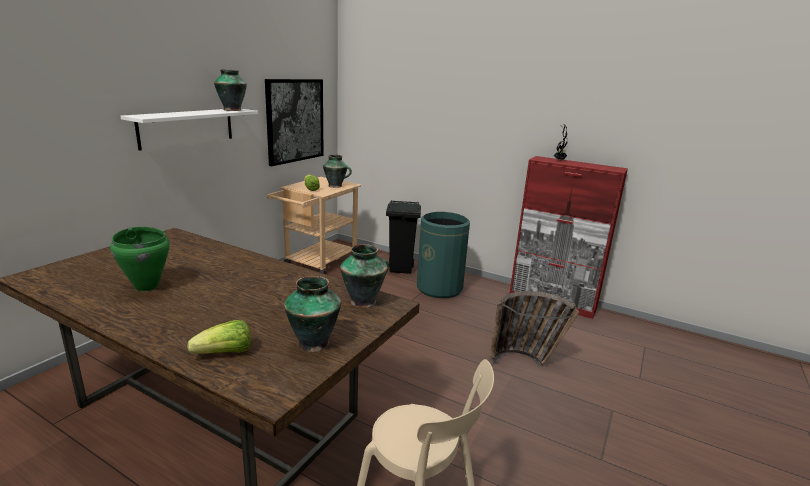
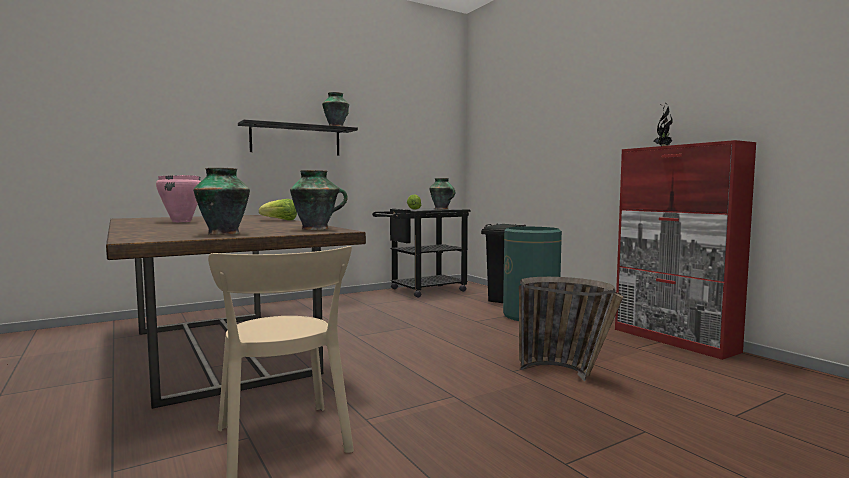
camera: 30 degrees right, 15 degrees down
green cooking pot [110,227,170,291] -> pink cooking pot [156,175,201,222]
white shelf [120,109,258,151] -> black shelf [238,120,358,156]
lettuce [187,320,251,354] -> lettuce moved to [259,199,297,221]
picture [265,79,324,166] -> none
beige cart [267,177,361,274] -> black cart [372,208,471,298]

